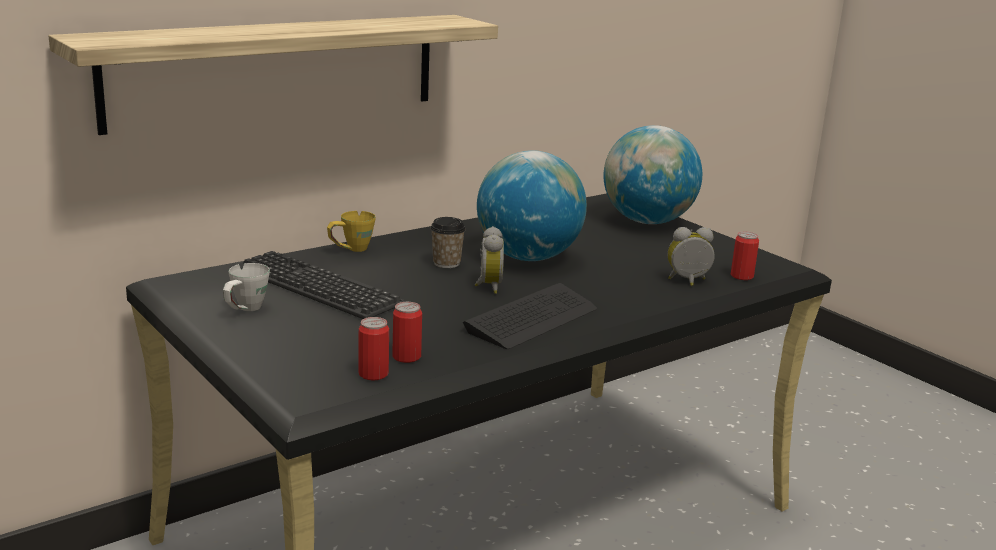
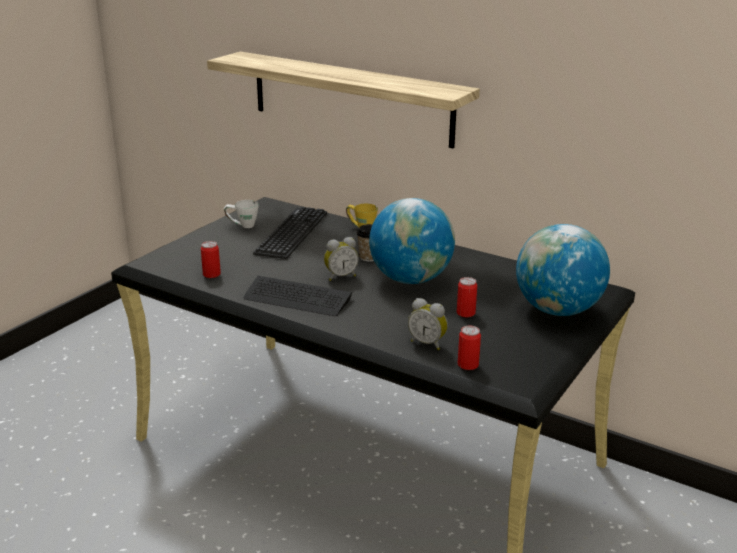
camera: 70 degrees right, 5 degrees up
can [358,317,389,381] -> can moved to [457,277,477,317]
alarm clock [668,227,715,286] -> alarm clock turned 150 degrees clockwise [408,298,448,350]

